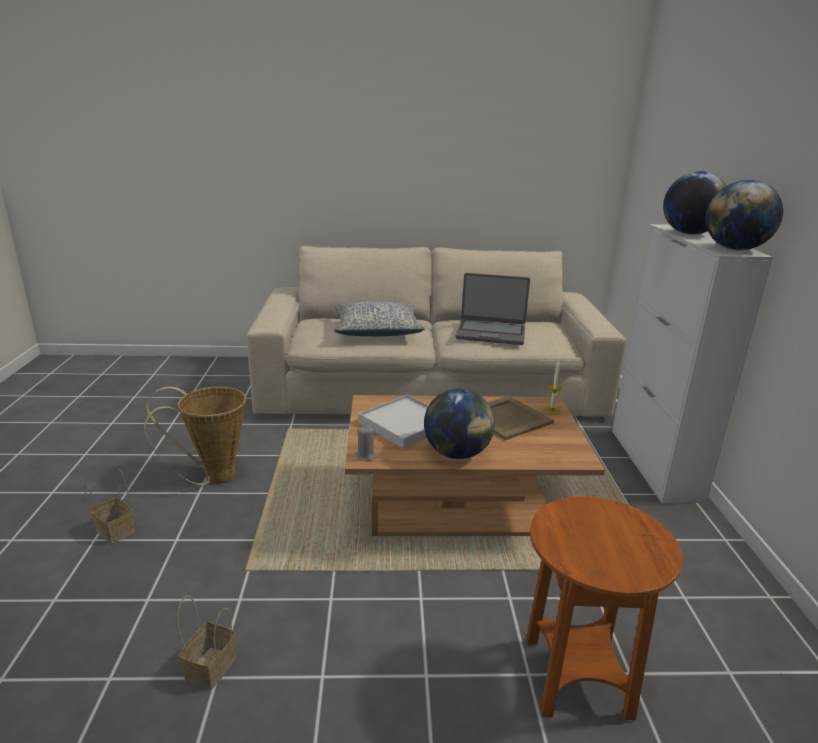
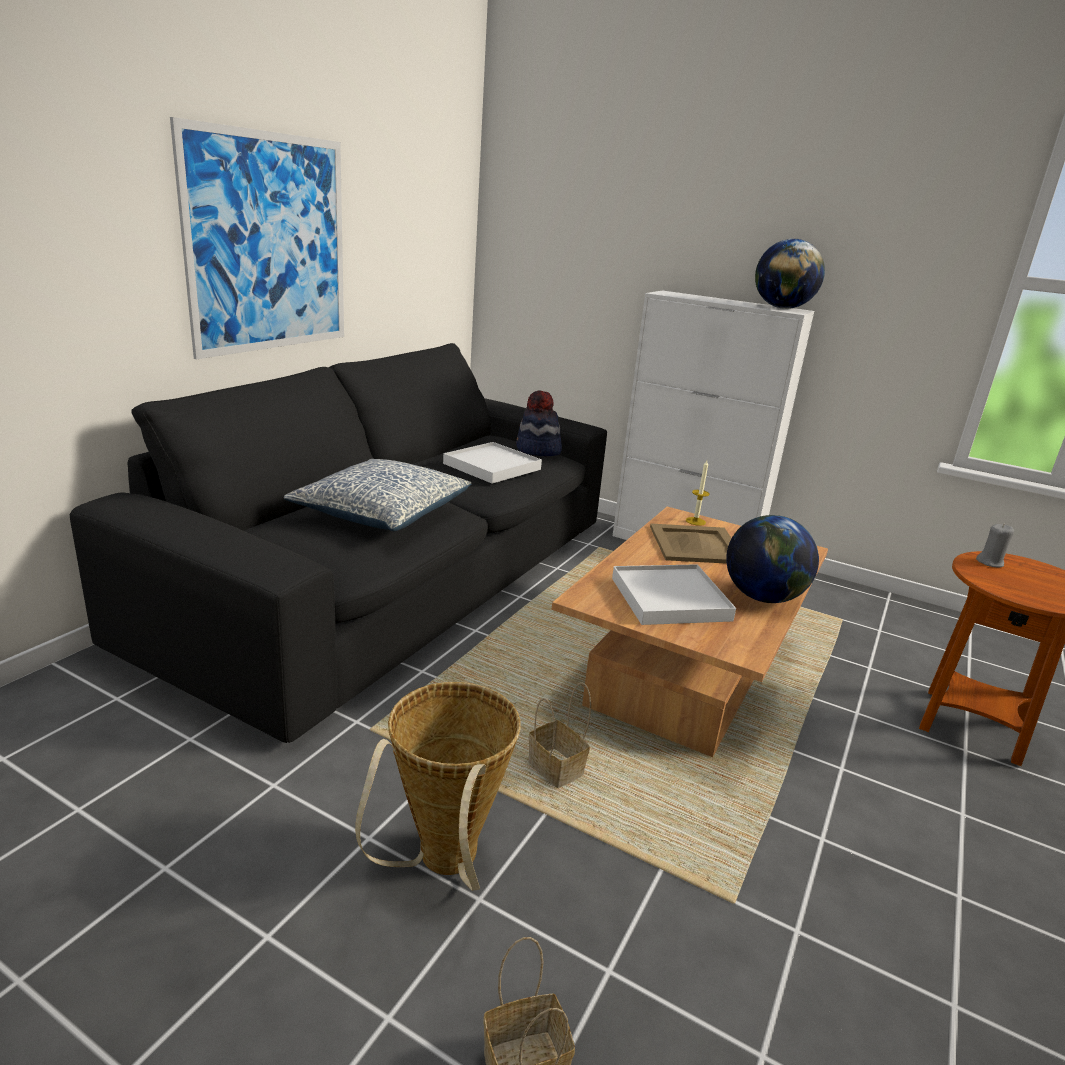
camera: 60 degrees left, 0 degrees up
basket [177,595,236,690] -> basket moved to [529,682,591,788]
beige sofa [247,246,627,417] -> black sofa [70,343,607,743]
grey candle [355,426,377,462] -> grey candle moved to [976,524,1014,567]
laptop [455,273,530,345] -> white tray [443,442,542,484]
globe [663,171,727,235] -> none
none -> picture [170,117,344,359]
none -> hat [516,390,562,456]

